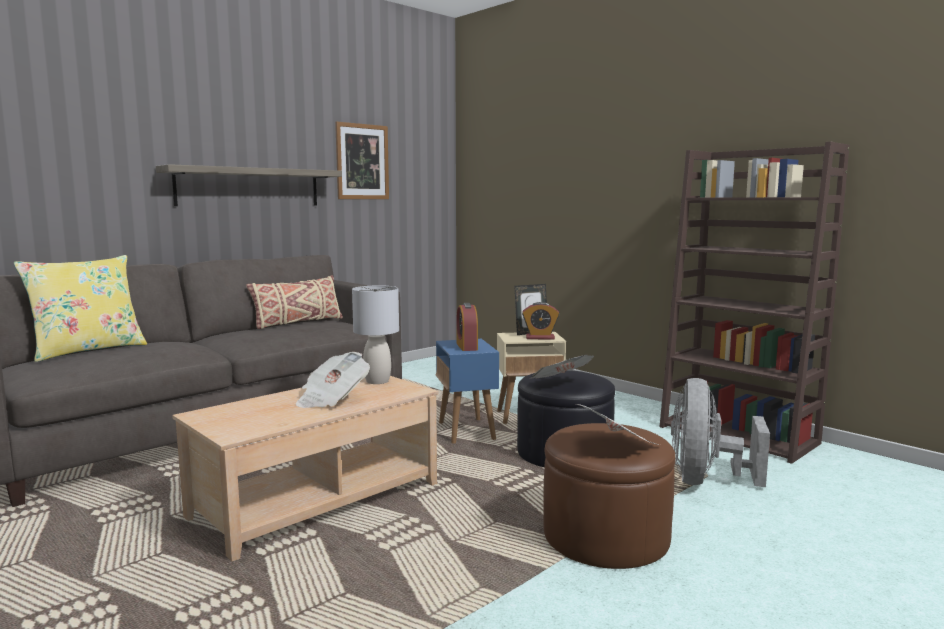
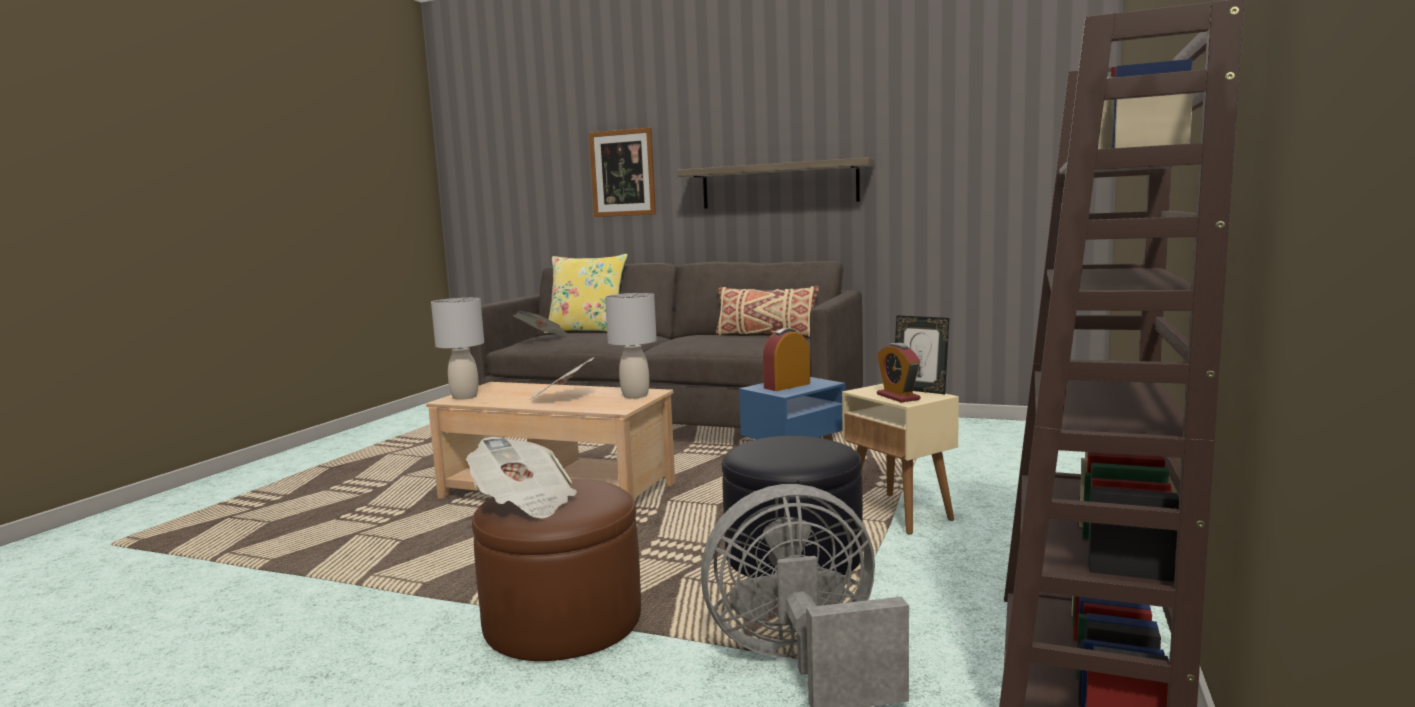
camera: 65 degrees right, 0 degrees up
picture [335,122,389,199] -> picture moved to [589,127,656,217]
newspaper [531,355,594,379] -> newspaper moved to [513,311,569,335]
none -> grey table lamp [431,298,484,400]

